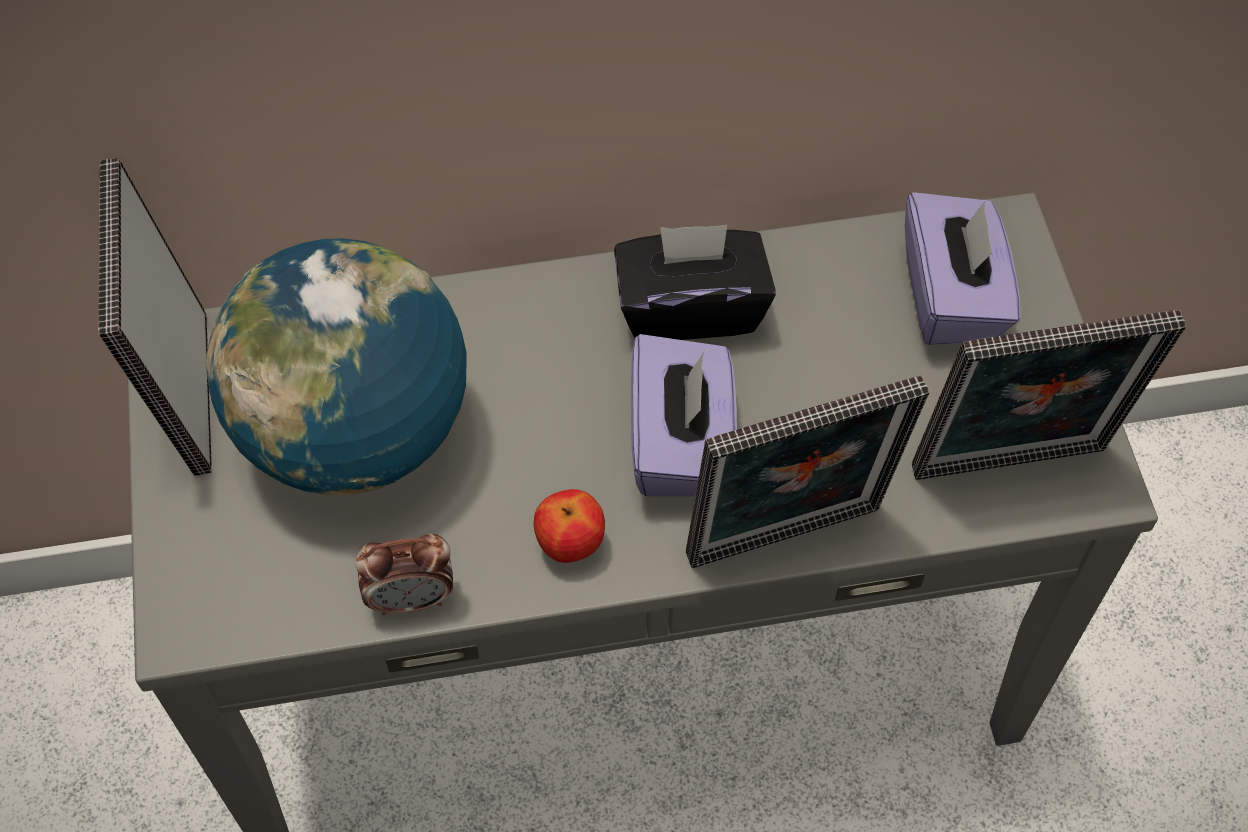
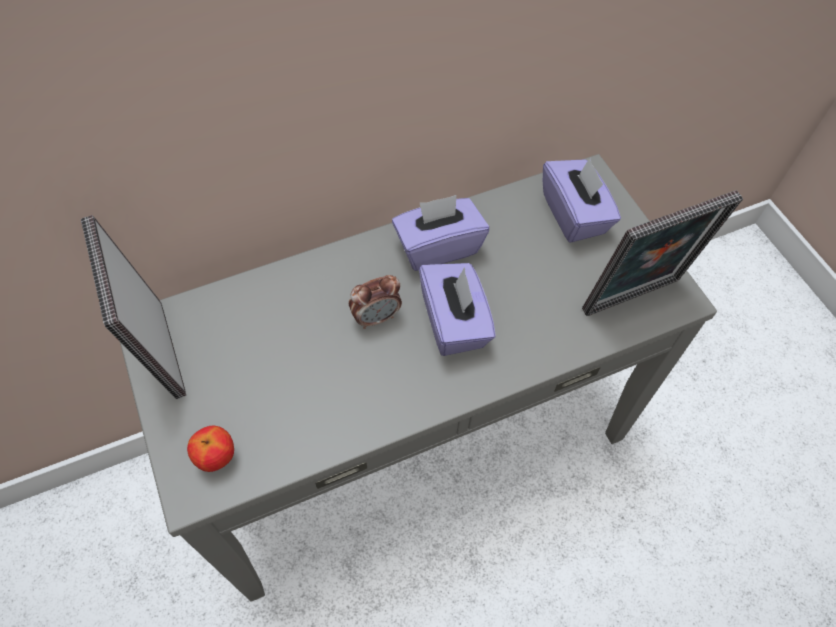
camera: 15 degrees left, 0 degrees up
globe [206,238,467,495] -> none
alarm clock [355,534,453,616] -> alarm clock moved to [349,275,402,329]
apple [534,489,605,563] -> apple moved to [187,426,234,472]
black tissue box [614,225,776,340] -> purple tissue box [392,195,489,271]
picture frame [686,375,929,568] -> none

